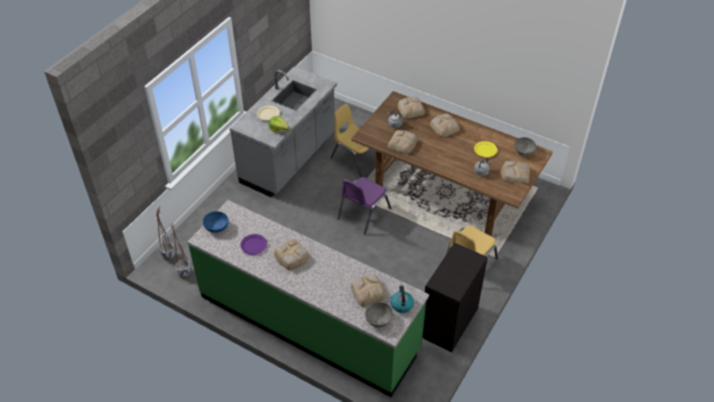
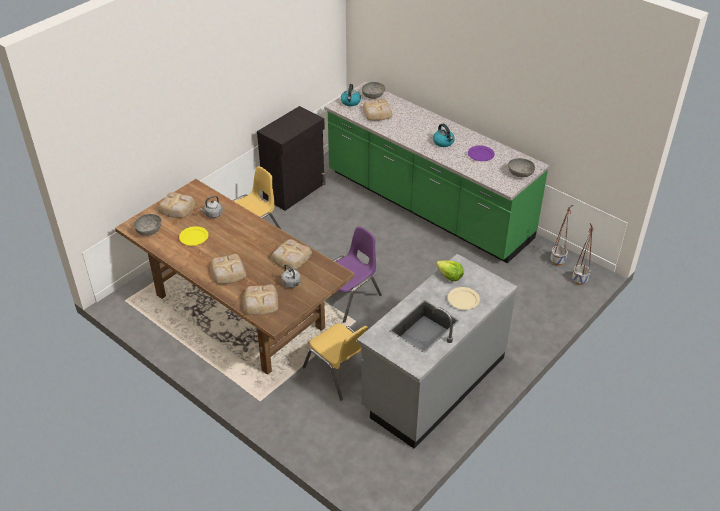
camera: 170 degrees left, 5 degrees down
blue bowl [203,211,229,233] -> grey bowl [508,158,535,177]
bread [274,239,310,270] -> kettle [433,124,455,147]

